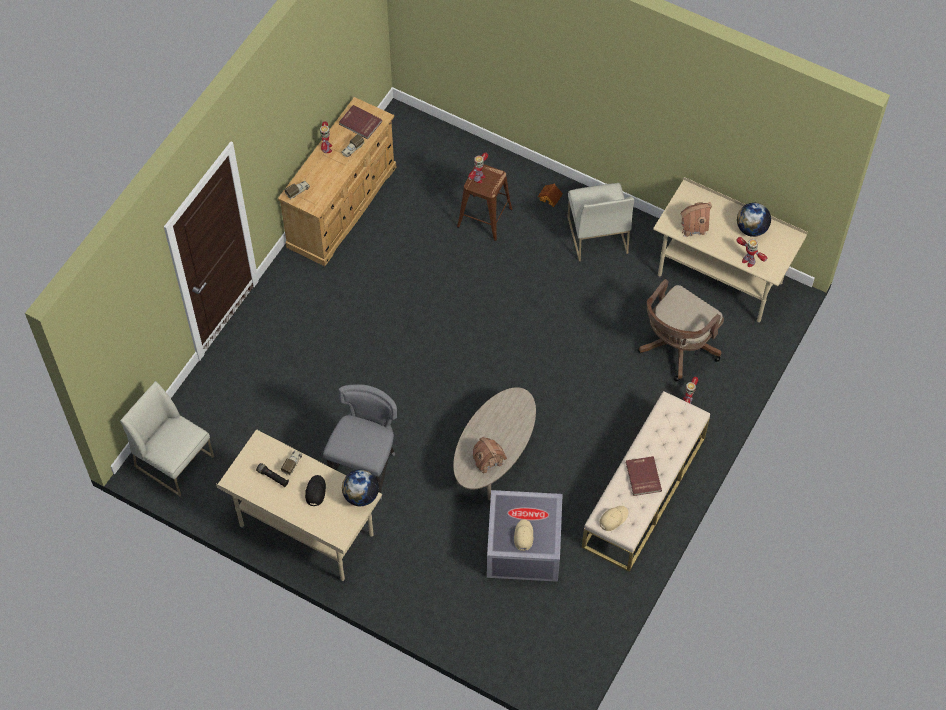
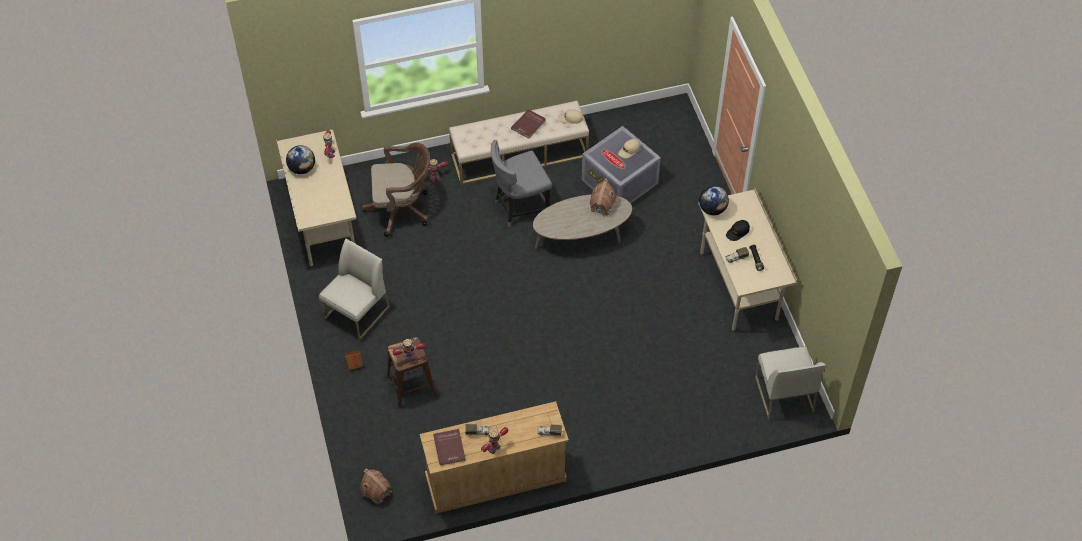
camera: 135 degrees left, 5 degrees down
grey chair [323,384,397,500] -> grey chair moved to [491,140,552,227]
toy house [680,202,712,237] -> toy house moved to [360,468,392,505]

